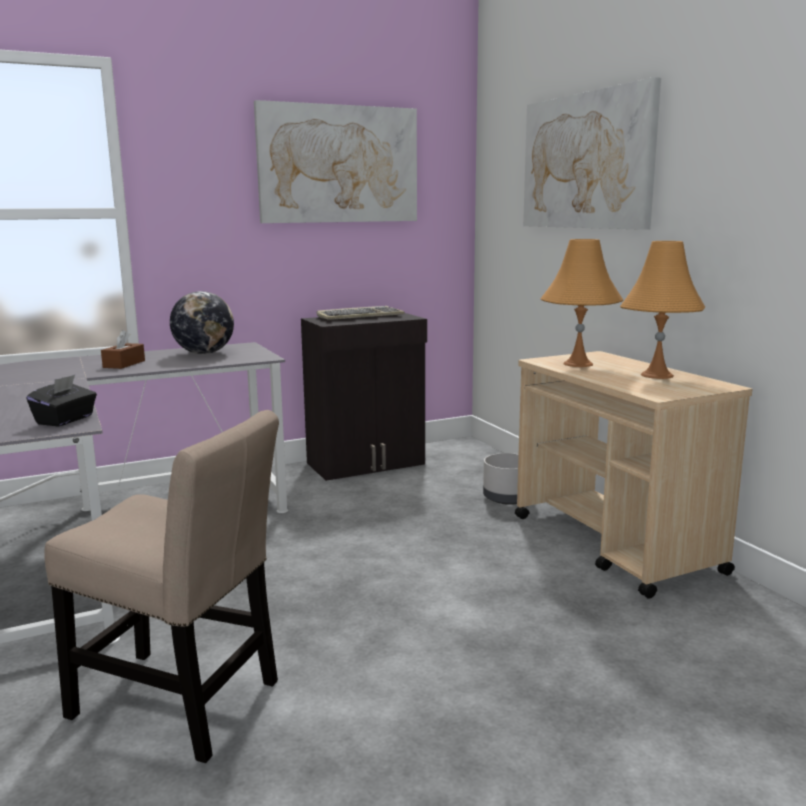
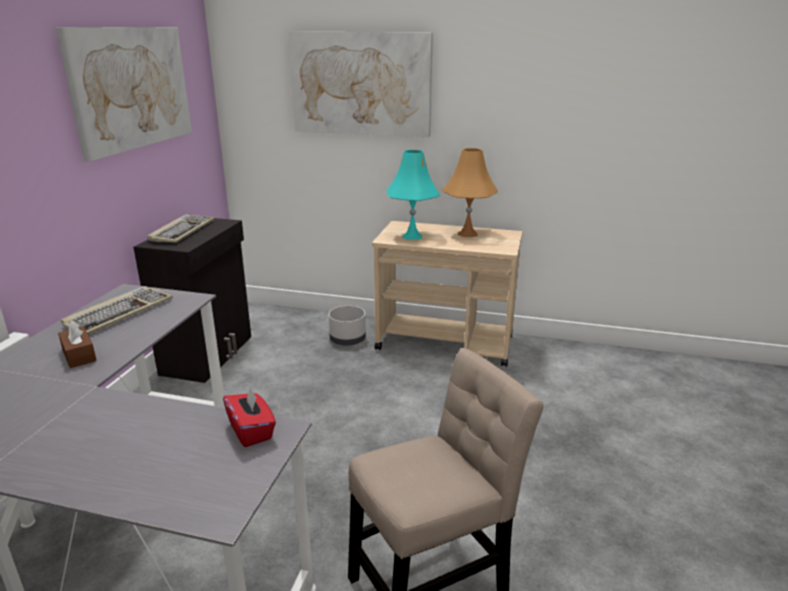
camera: 50 degrees left, 10 degrees up
black tissue box [26,375,97,426] -> red tissue box [223,386,276,447]
globe [170,291,234,354] -> keyboard [61,286,173,334]
orange table lamp [541,239,623,367] -> turquoise table lamp [387,150,440,240]

